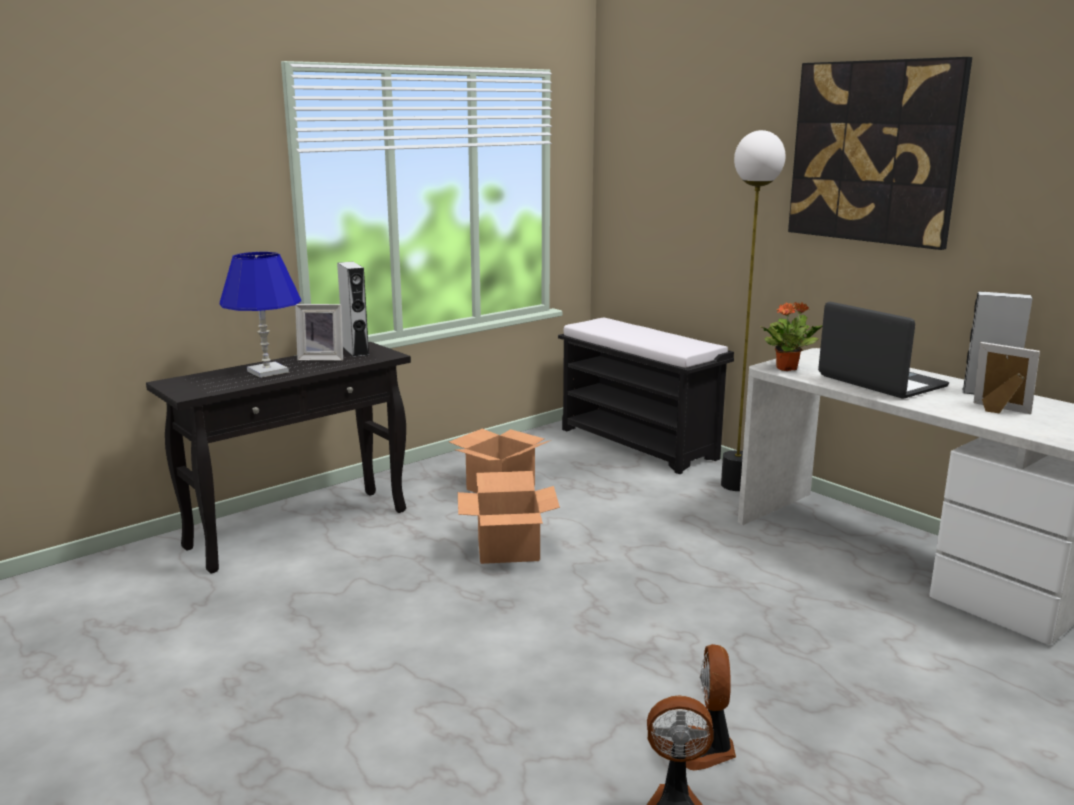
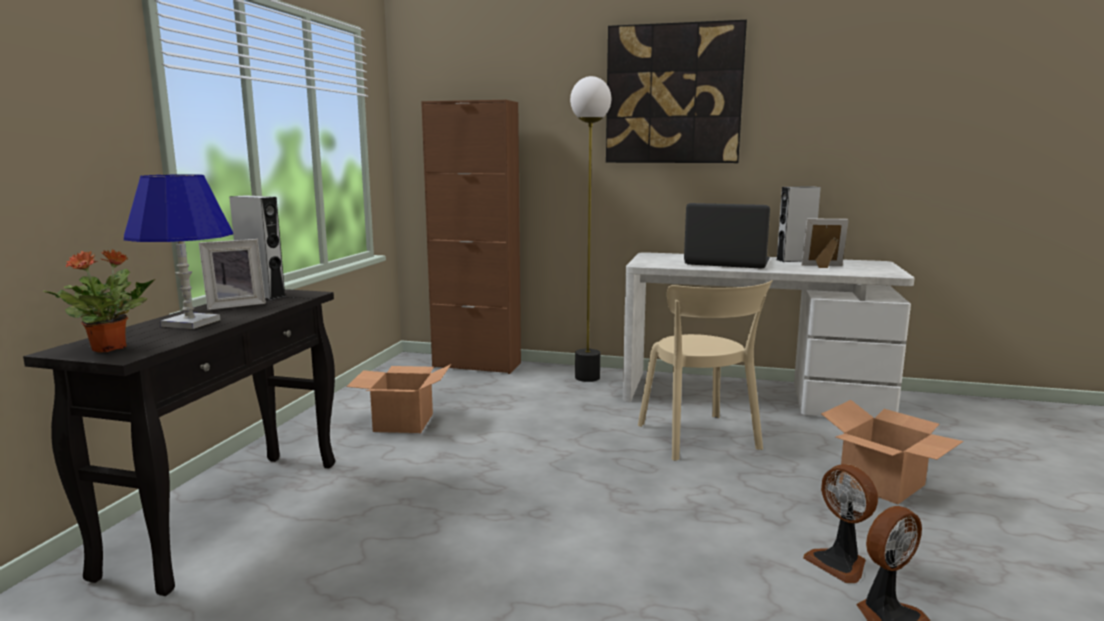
camera: 35 degrees left, 5 degrees down
cardboard box [458,471,560,564] -> cardboard box moved to [821,400,963,504]
black bench [558,318,734,474] -> brown cabinet [421,100,521,374]
potted plant [760,302,823,371] -> potted plant moved to [43,249,155,352]
none -> beige chair [638,280,773,461]

